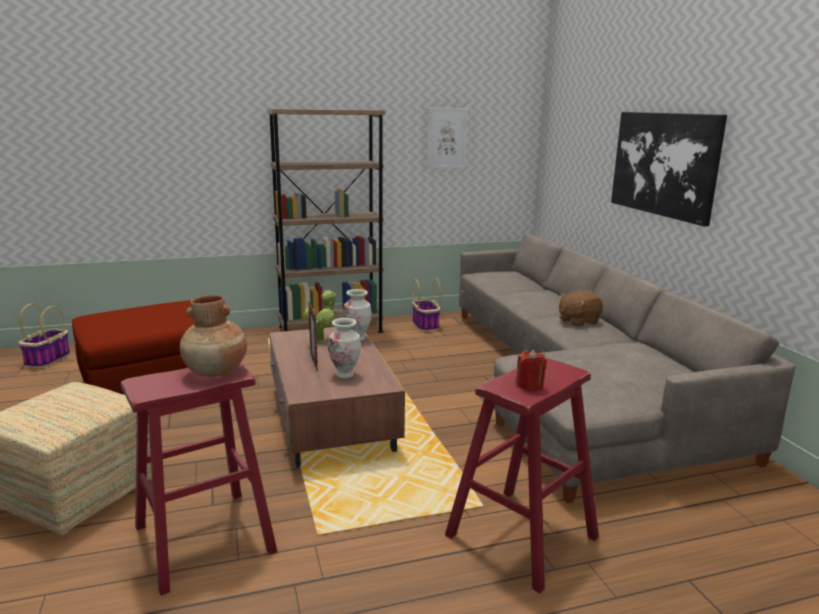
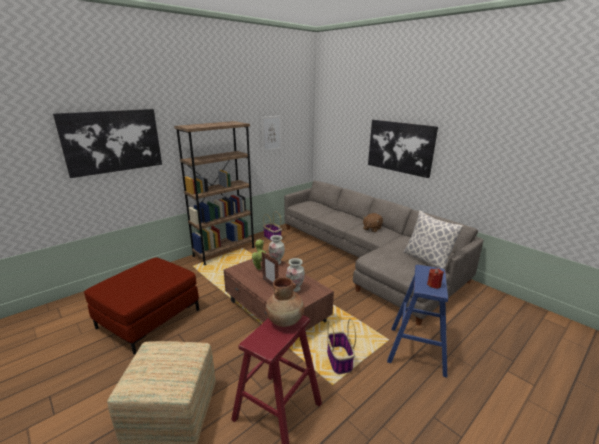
camera: 25 degrees left, 5 degrees up
basket [19,304,70,368] -> basket moved to [327,319,356,374]
red stool [445,358,599,593] -> blue stool [387,265,448,377]
none -> picture [53,109,162,178]
none -> pillow [403,210,464,270]

